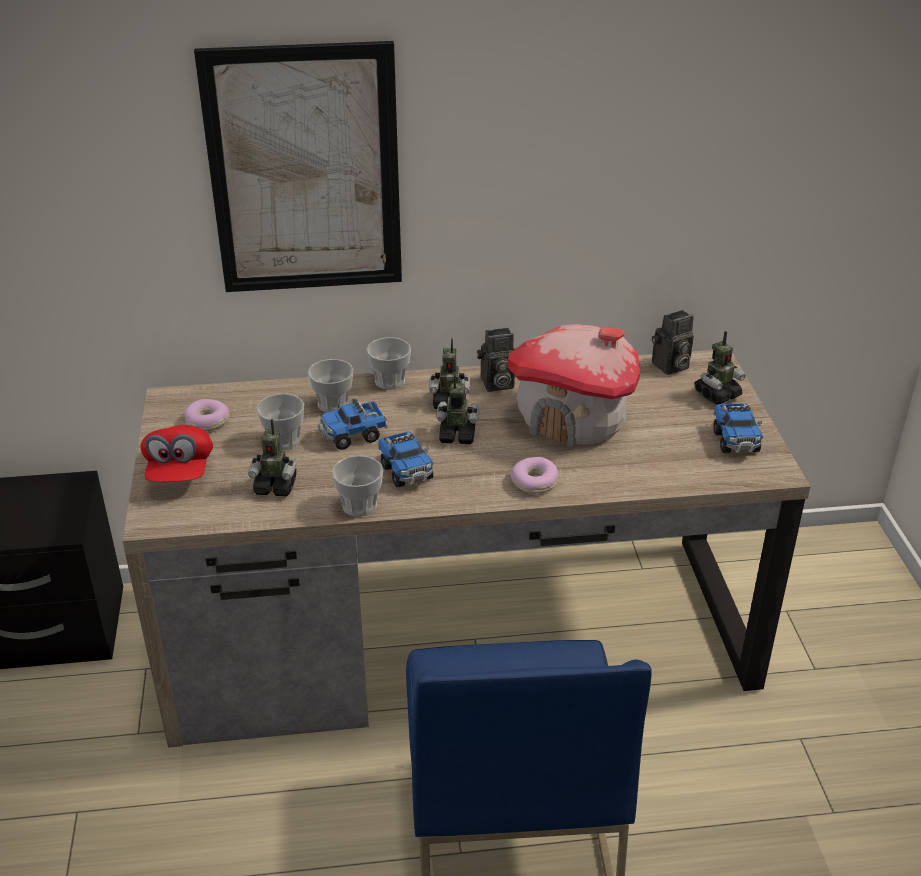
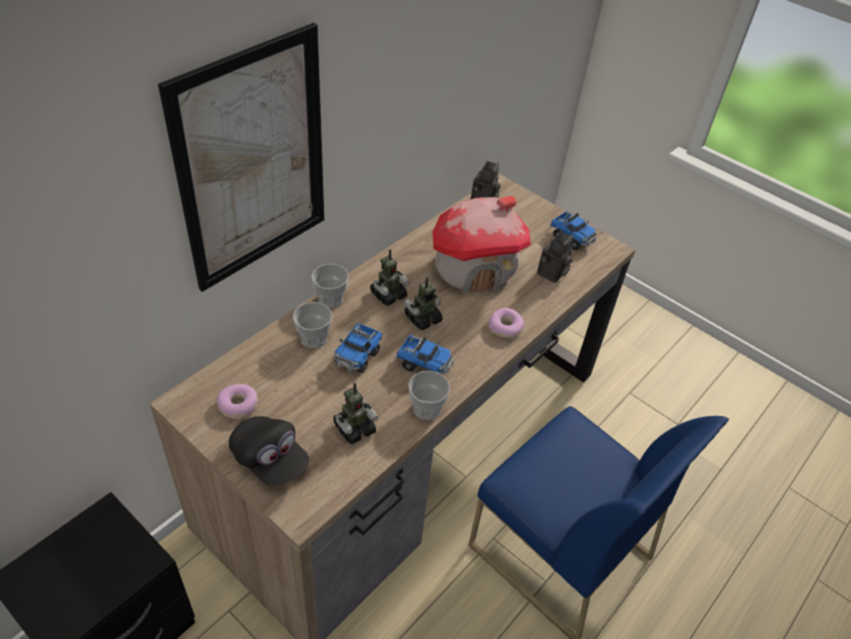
camera: 45 degrees left, 10 degrees up
red cap [141,425,213,482] -> black cap [229,416,309,486]
cup [256,394,304,450] -> none
camera [477,328,515,392] -> camera moved to [537,231,573,283]
toy robot [694,331,746,405] -> none

